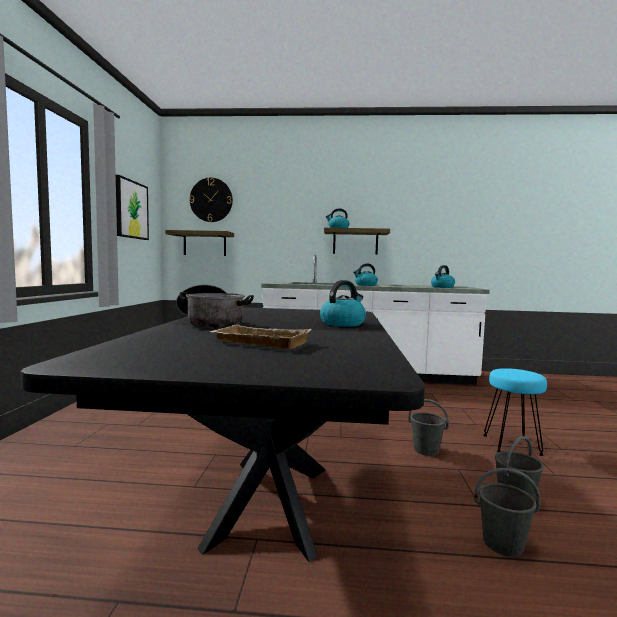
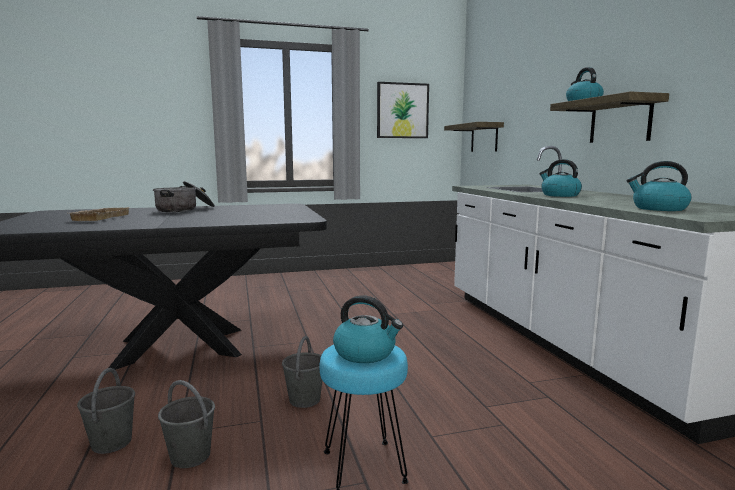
camera: 70 degrees right, 5 degrees up
wall clock [189,178,233,222] -> none
kettle [320,280,366,326] -> kettle moved to [333,295,403,363]

